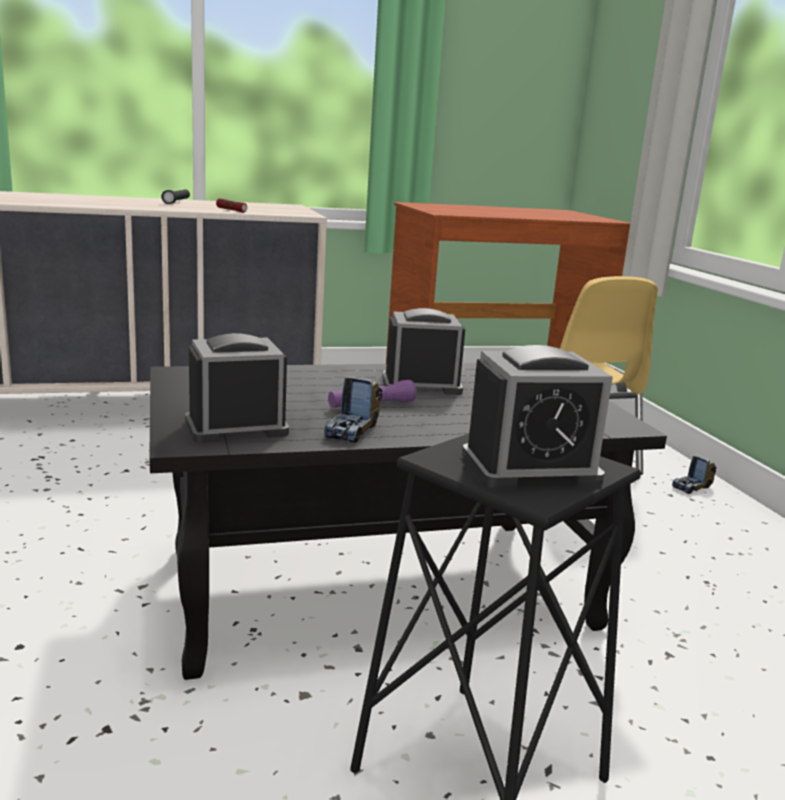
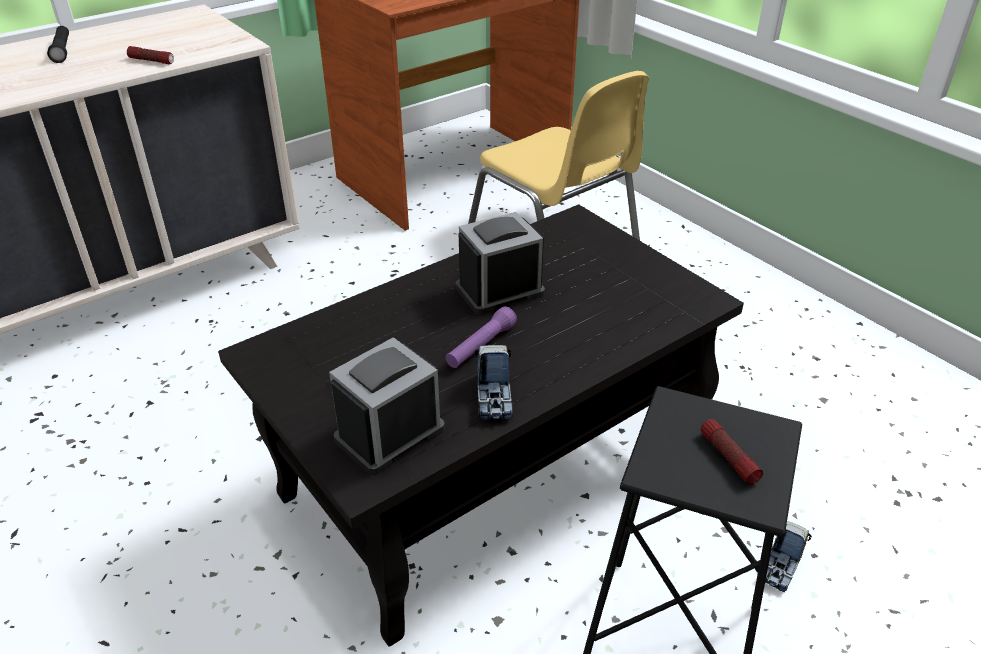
camera: 20 degrees left, 20 degrees up
alarm clock [462,345,613,488] -> flashlight [701,419,763,485]
toy truck [672,456,716,494] -> toy truck moved to [765,521,812,592]

